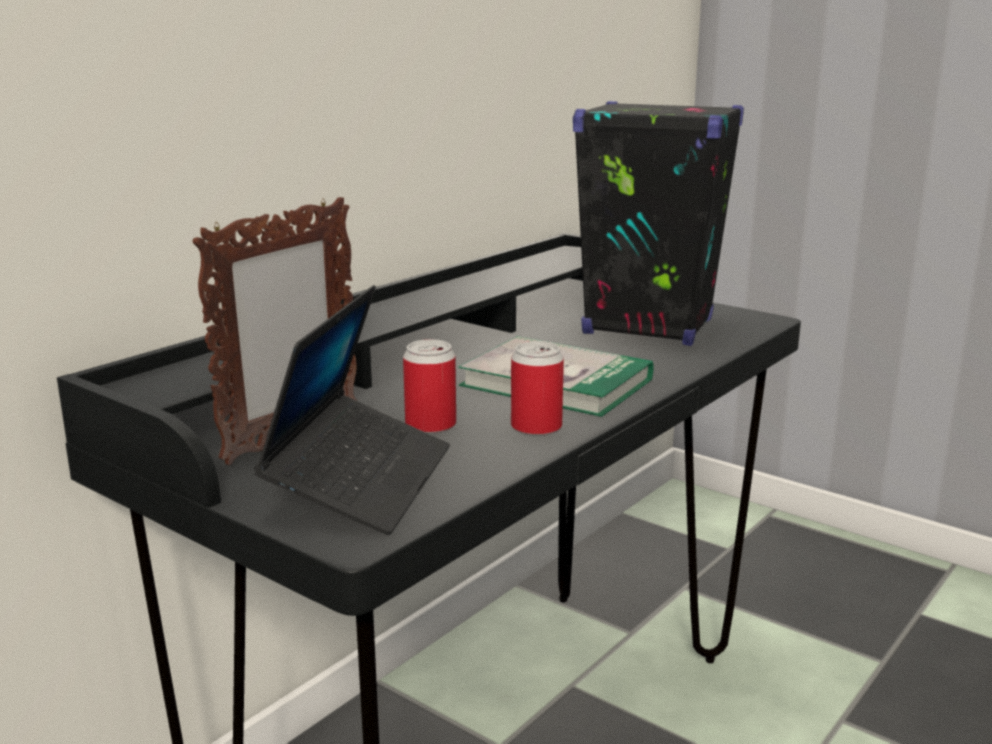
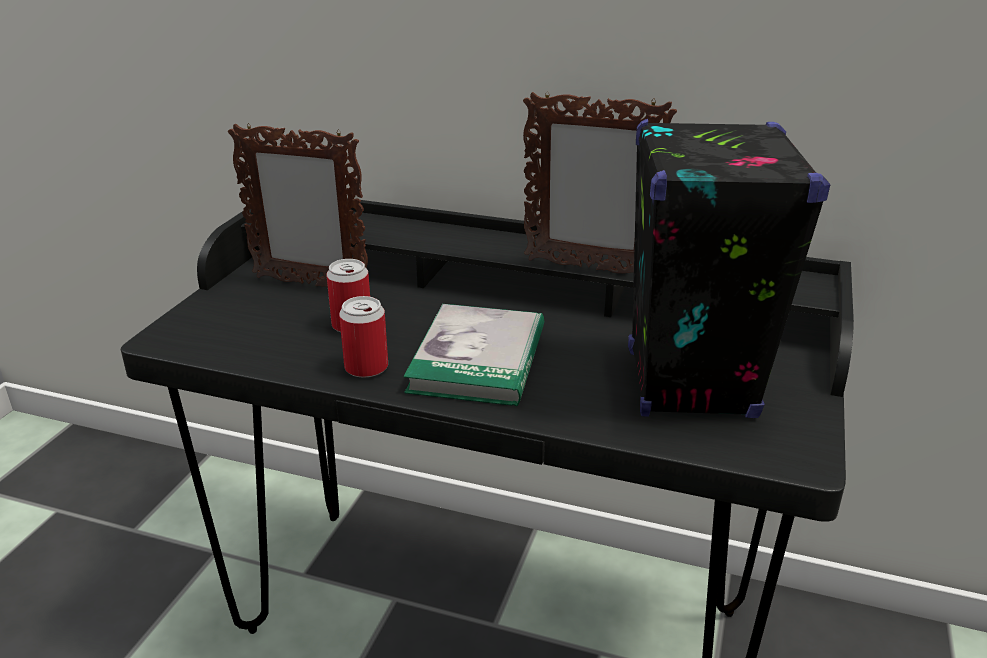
camera: 70 degrees right, 10 degrees up
laptop [254,285,450,535] -> none
none -> picture frame [523,91,677,273]

